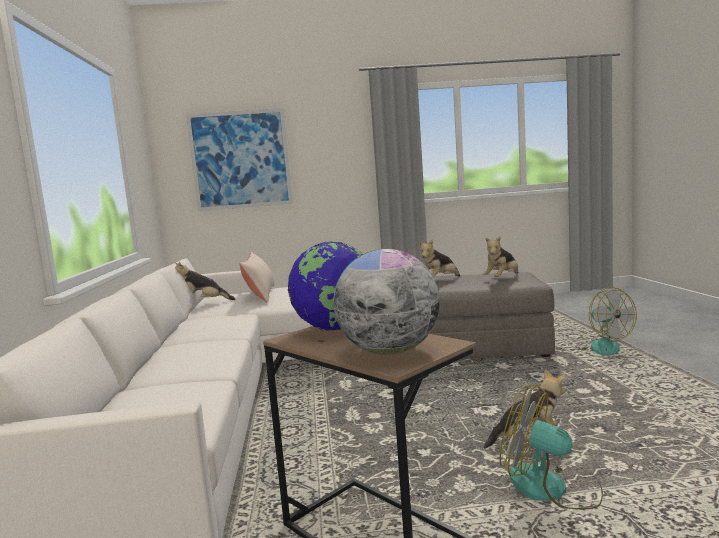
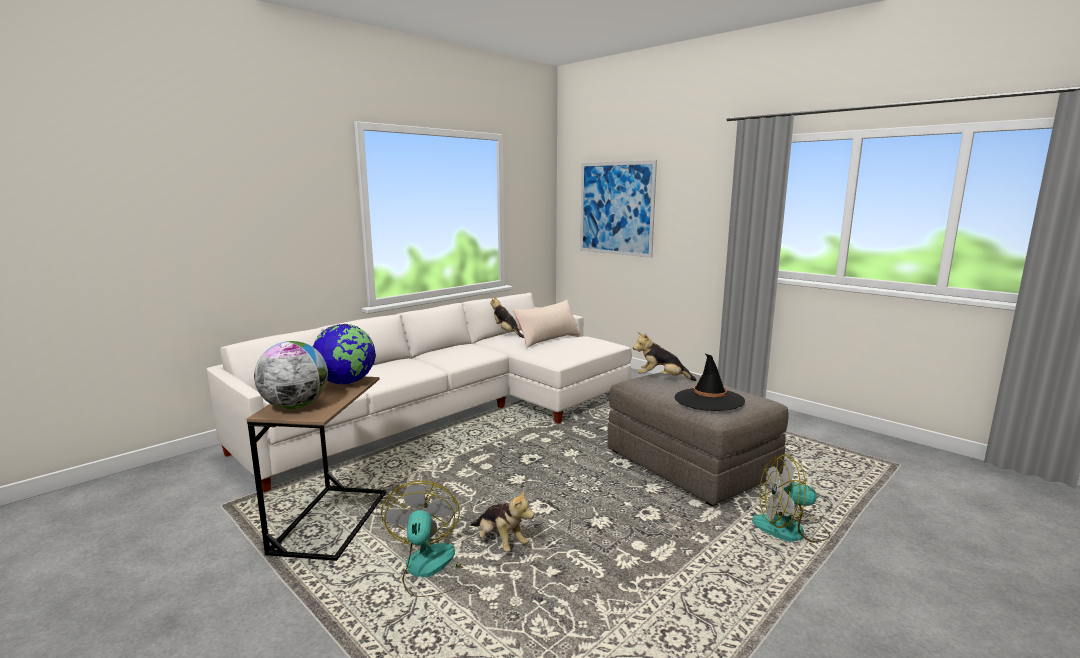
camera: 50 degrees right, 5 degrees up
plush toy [483,236,518,277] -> black hat [675,354,745,411]
fan [574,287,637,355] -> fan turned 60 degrees clockwise [752,455,830,543]

